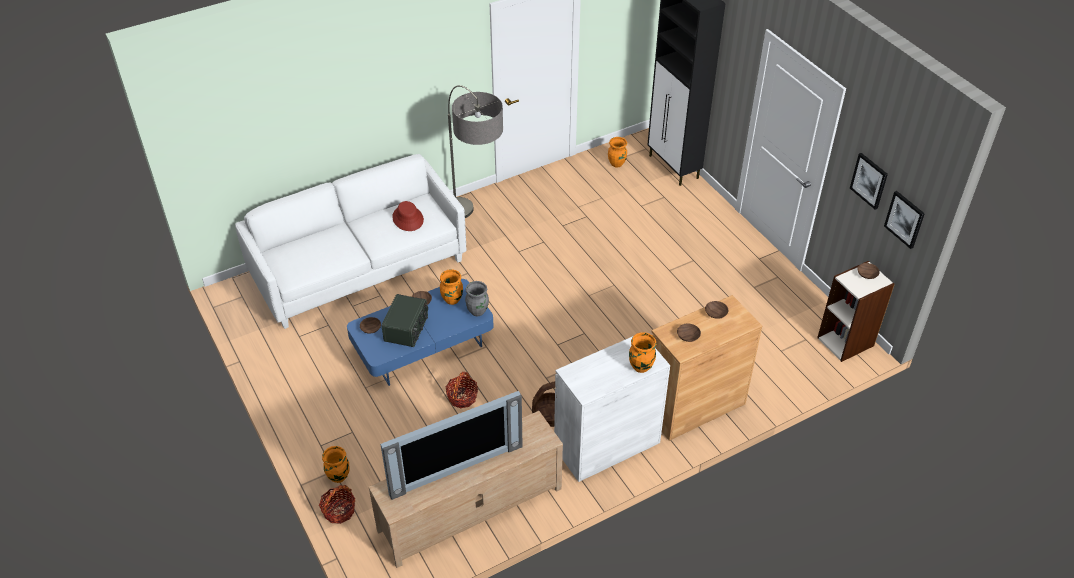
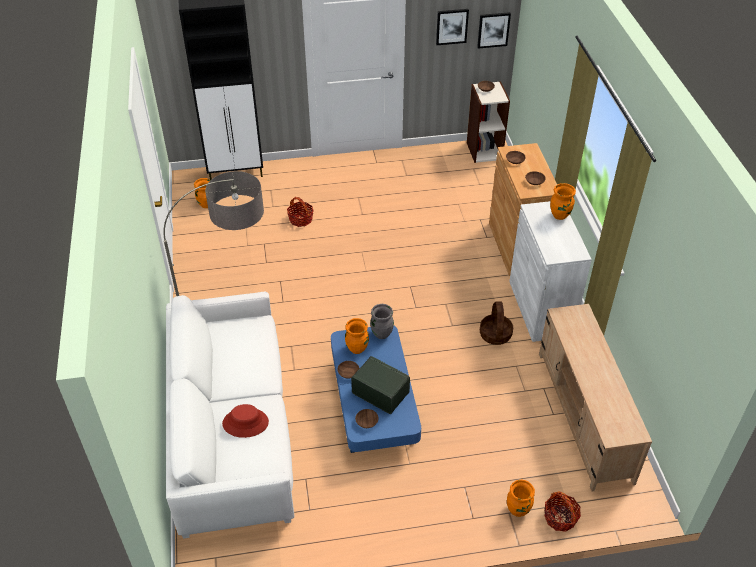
camera: 70 degrees left, 0 degrees up
television [380,391,523,500] -> none
red hat [392,201,424,231] -> red hat moved to [222,404,269,438]
basket [446,372,478,408] -> basket moved to [287,196,314,227]

